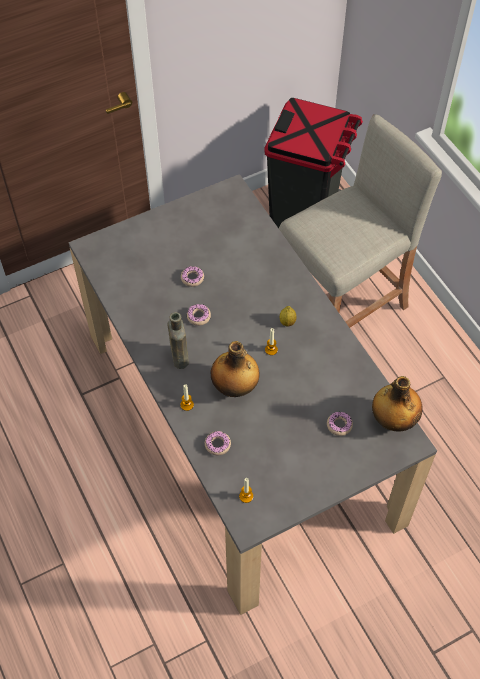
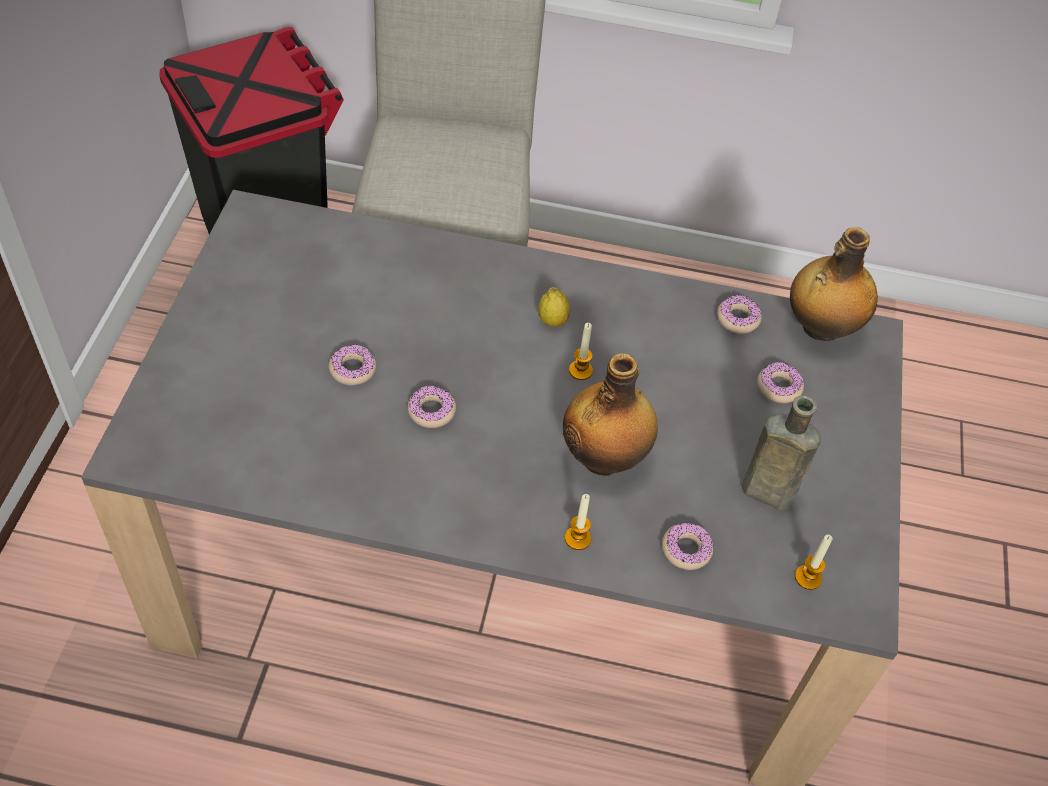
camera: 55 degrees left, 5 degrees down
brown bottle [168,312,189,369] -> brown bottle moved to [742,396,821,510]
none -> donut [717,295,762,334]

